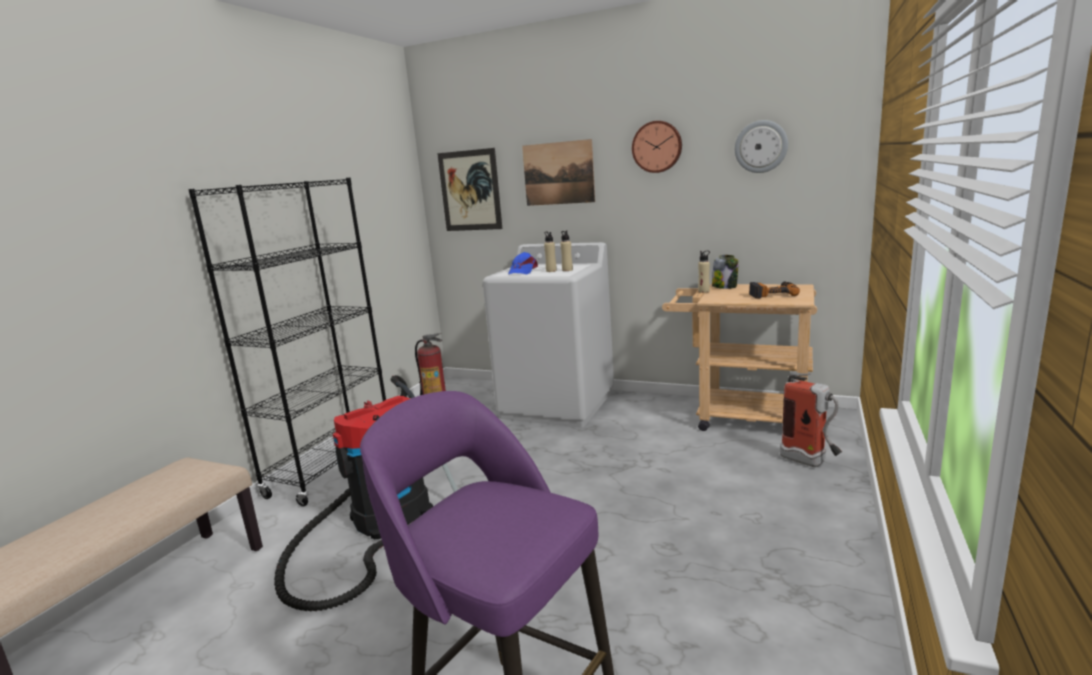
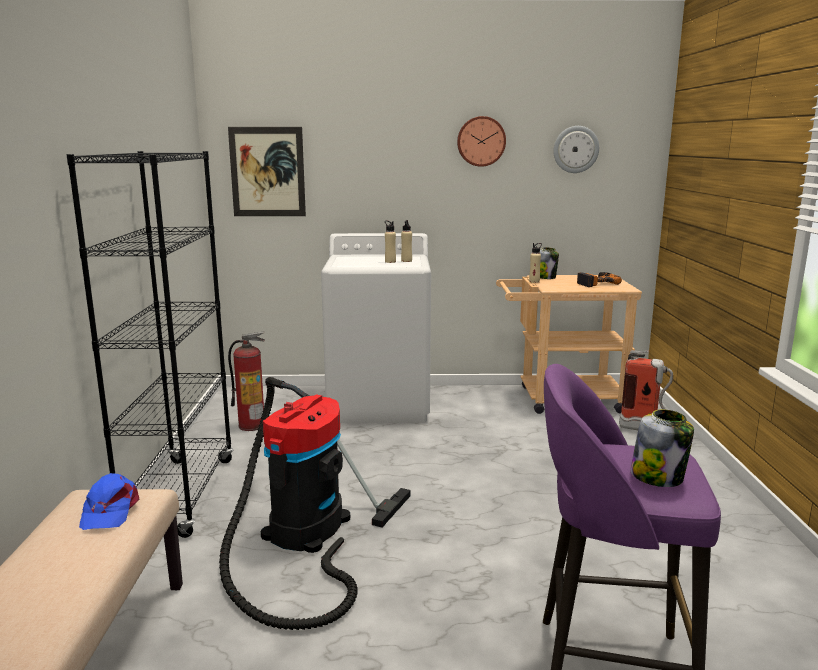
camera: 25 degrees left, 0 degrees up
blue cap [508,252,538,274] -> blue cap moved to [79,473,139,530]
picture [522,139,595,206] -> none
none -> jar [630,409,694,487]

